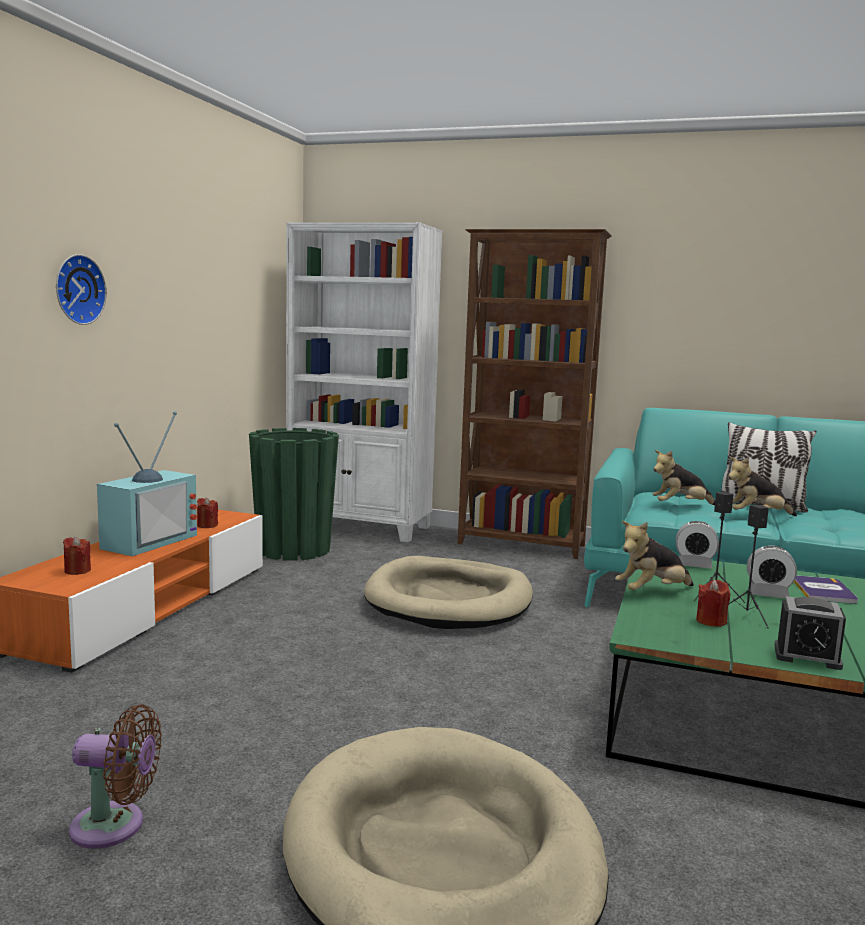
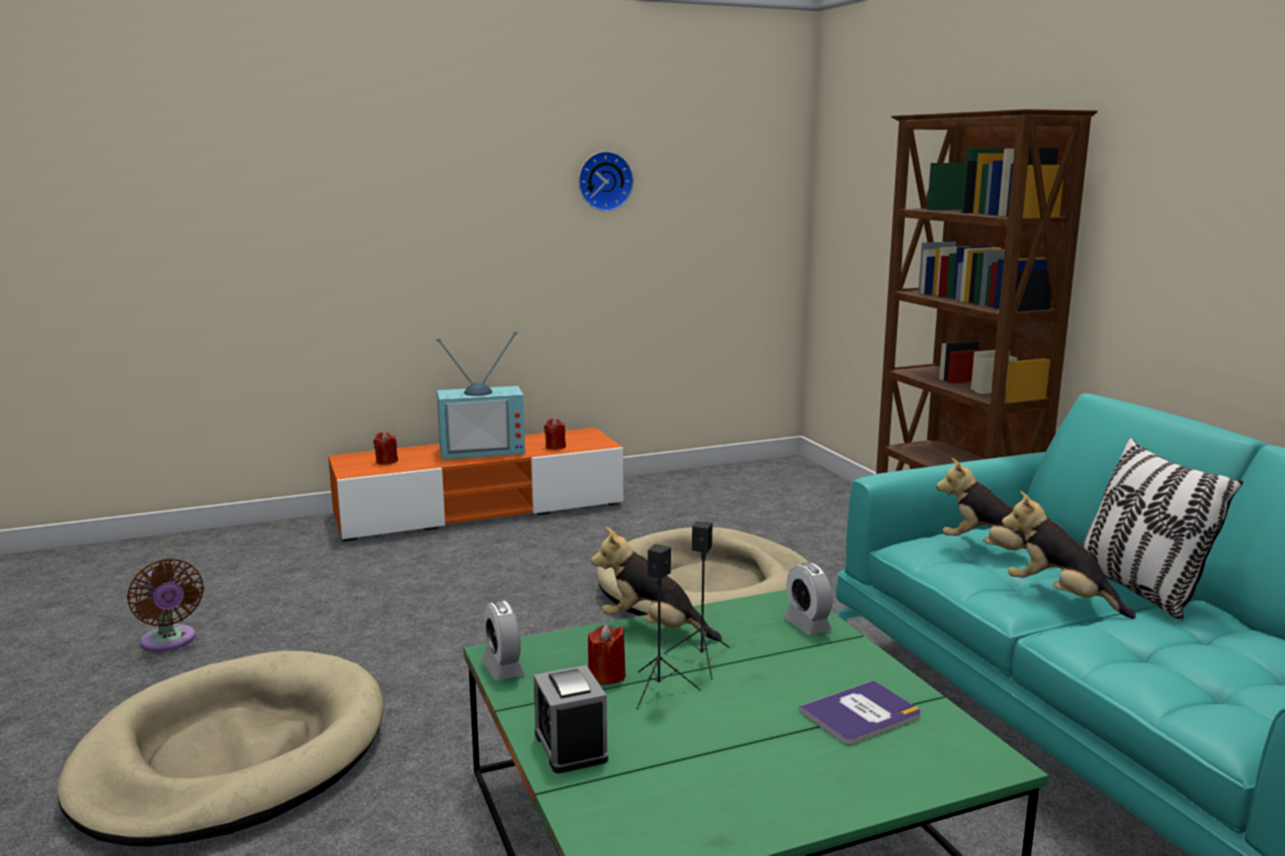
camera: 50 degrees right, 5 degrees up
wall clock [56,254,107,325] -> wall clock moved to [578,151,634,212]
green planter [249,428,339,561] -> none
white bookcase [286,222,442,543] -> none
alarm clock [747,546,797,599] -> alarm clock moved to [481,600,525,680]

